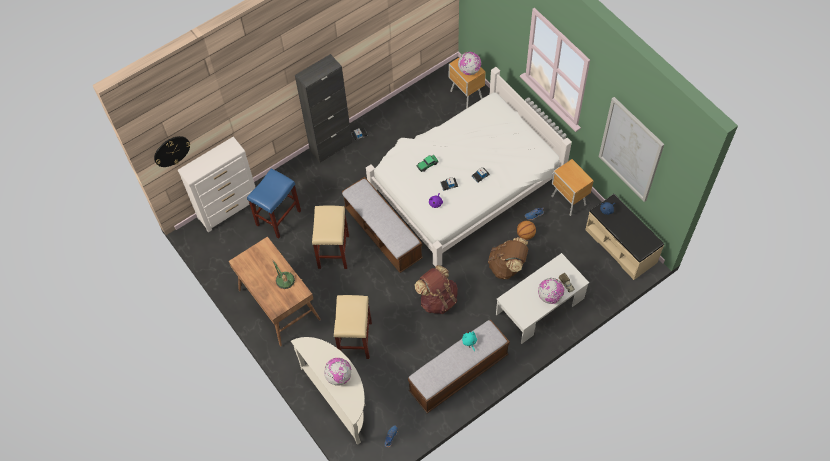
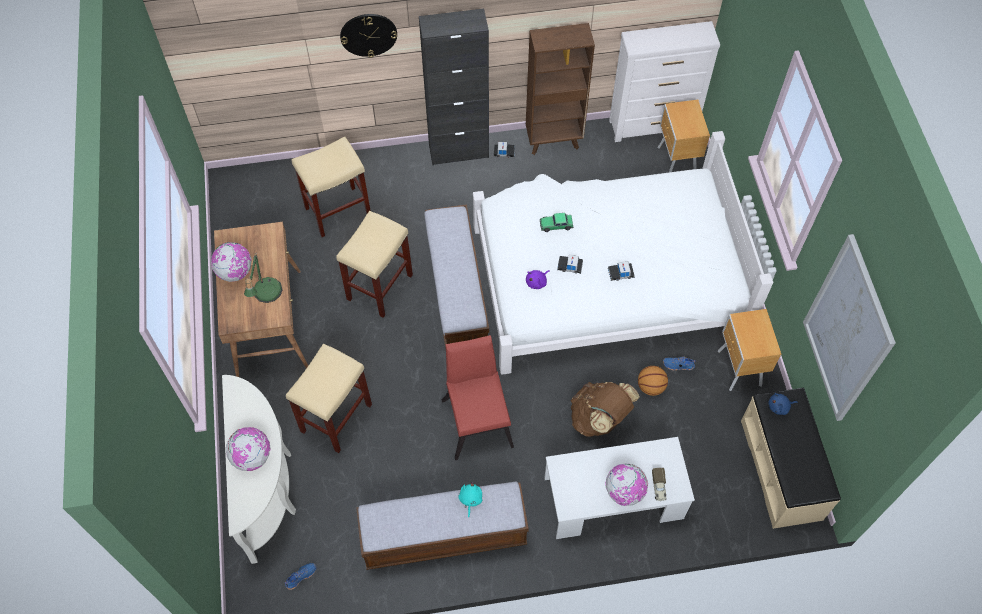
camera: 25 degrees right, 0 degrees up
wall clock [154,136,190,167] -> wall clock moved to [340,14,397,58]
white dresser [178,137,256,232] -> white dresser moved to [609,21,720,142]
blue stool [247,168,301,238] -> beige stool [292,137,370,237]
brown backpack [415,265,458,314] -> red chair [442,335,514,460]
globe [458,52,481,75] -> globe moved to [211,242,252,282]
none -> brown bookcase [526,23,595,155]

